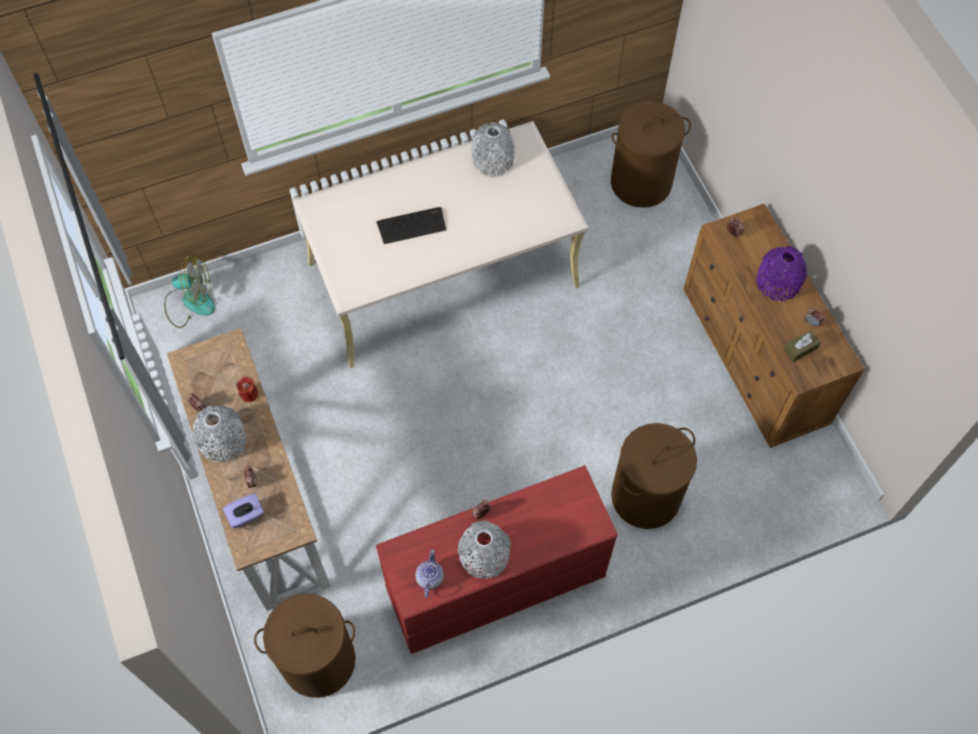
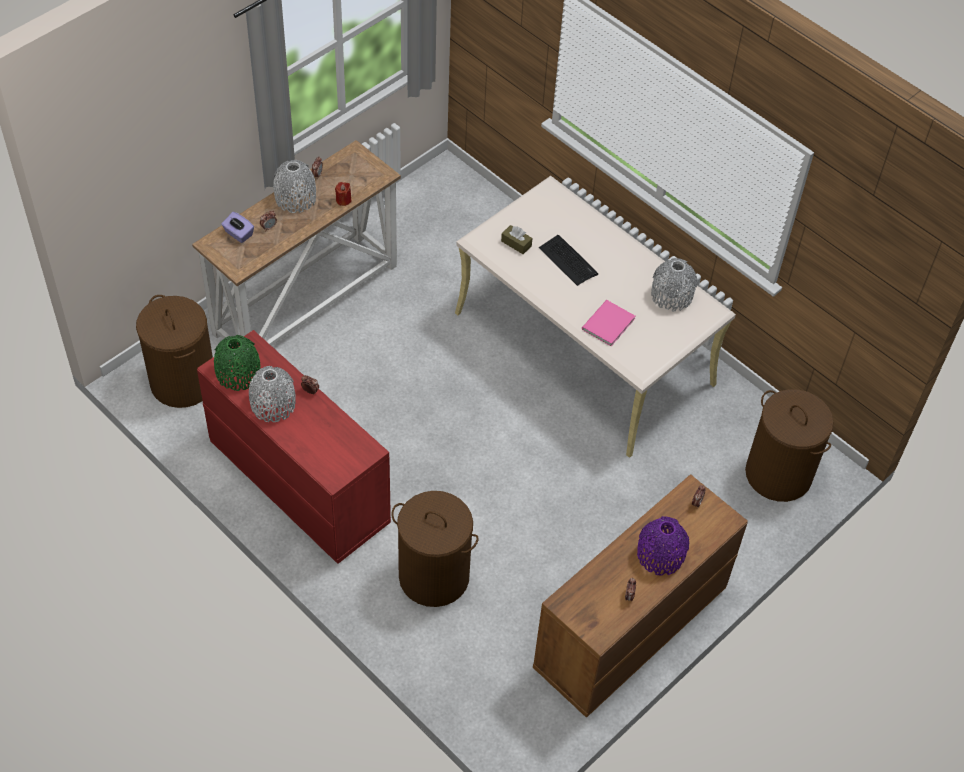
camera: 65 degrees right, 10 degrees down
fan [164,254,215,328] -> none
teapot [415,550,444,598] -> green vase [214,335,260,391]
brown tissue box [784,330,821,362] -> brown tissue box moved to [501,225,532,254]
none -> pink book [582,300,635,346]

